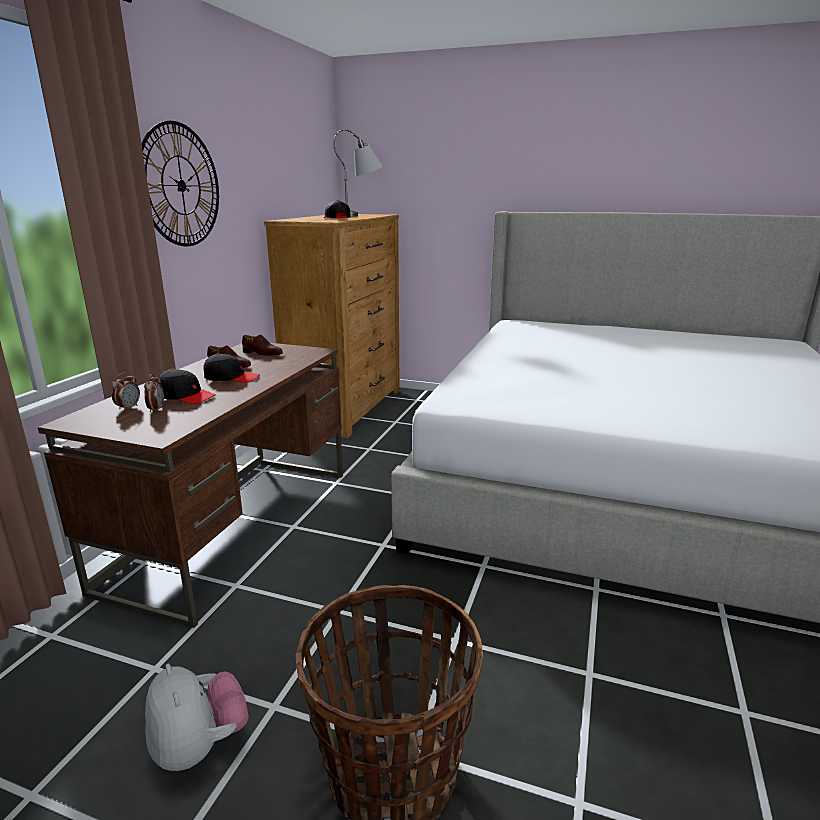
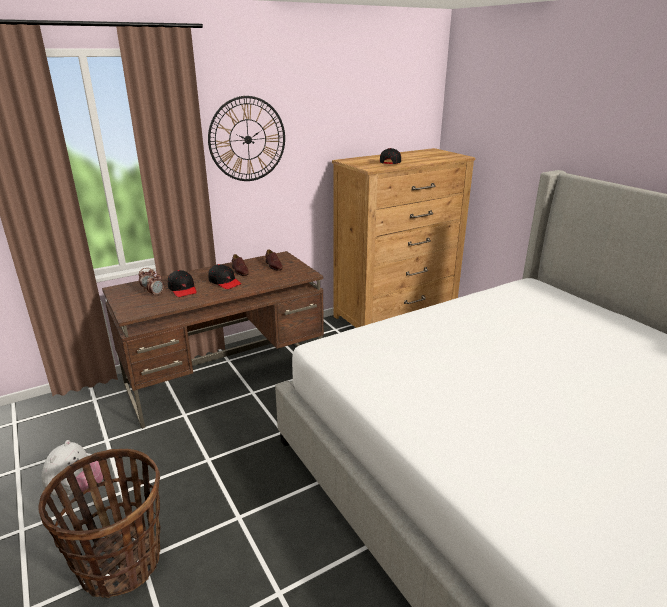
camera: 40 degrees right, 5 degrees up
grey table lamp [334,129,383,217] -> none

